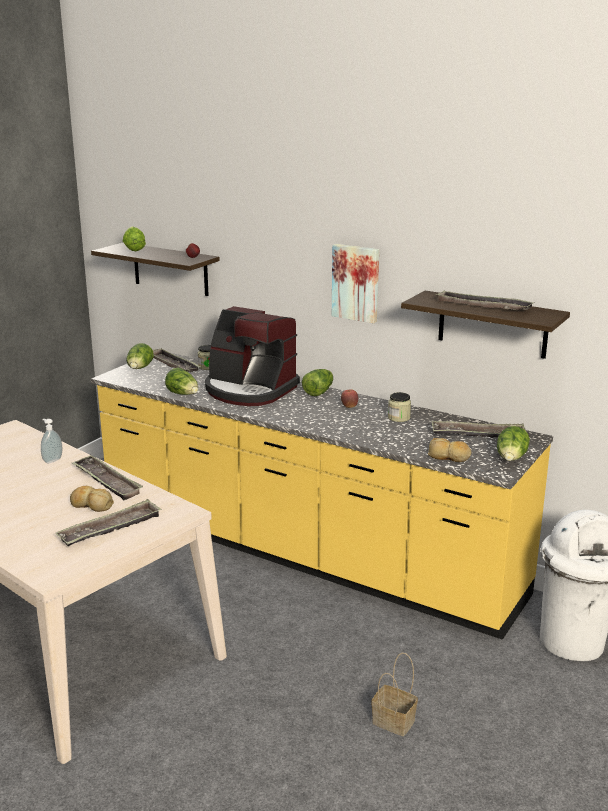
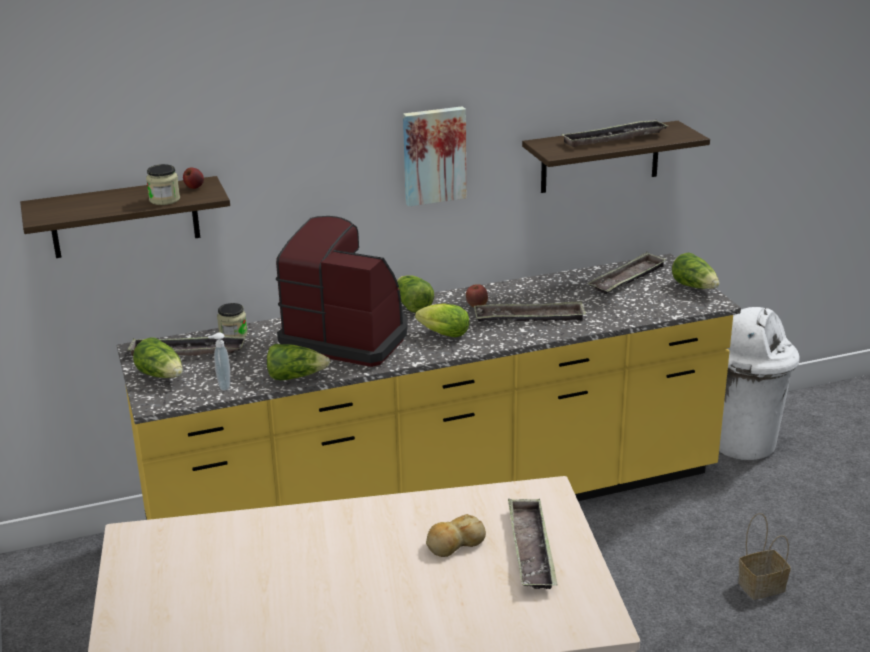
camera: 50 degrees left, 5 degrees up
soap dispenser [41,419,63,463] -> soap dispenser moved to [208,332,230,391]
tray [72,455,143,500] -> tray moved to [474,301,586,321]
lettuce [123,226,146,251] -> lettuce moved to [415,304,469,338]
coffee machine [205,306,300,406] -> coffee machine turned 135 degrees counterclockwise [276,216,407,367]
jar [388,392,411,422] -> jar moved to [146,164,180,205]
bread [428,438,471,462] -> none

